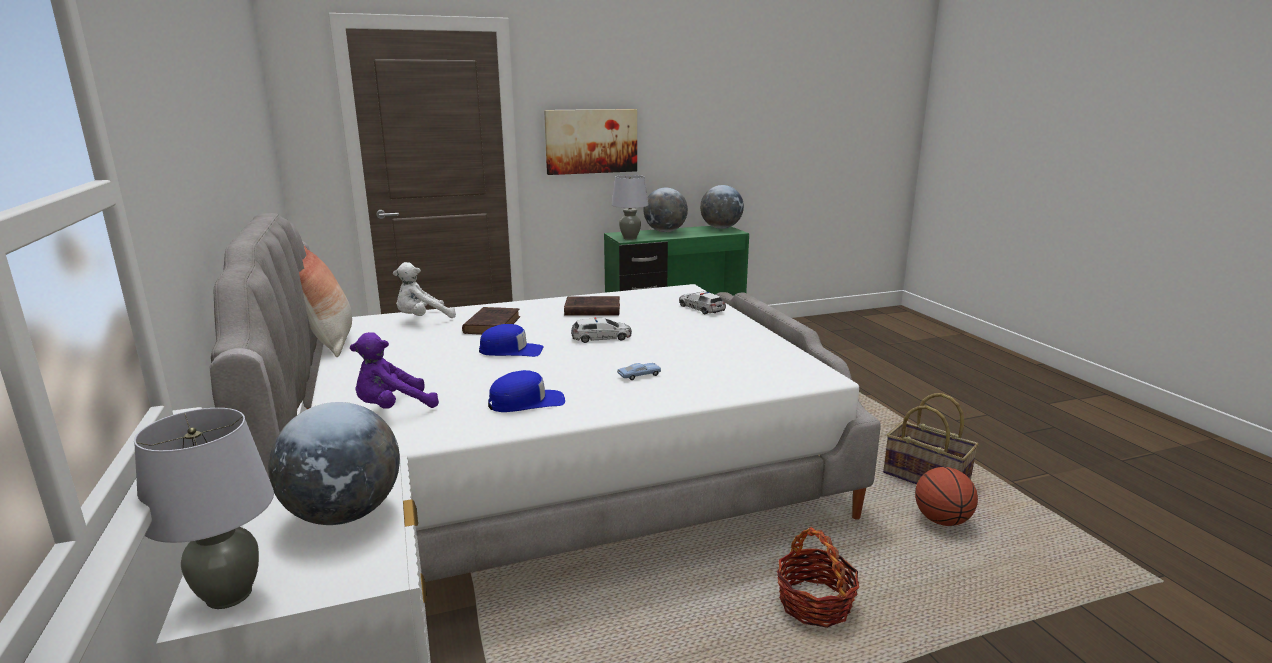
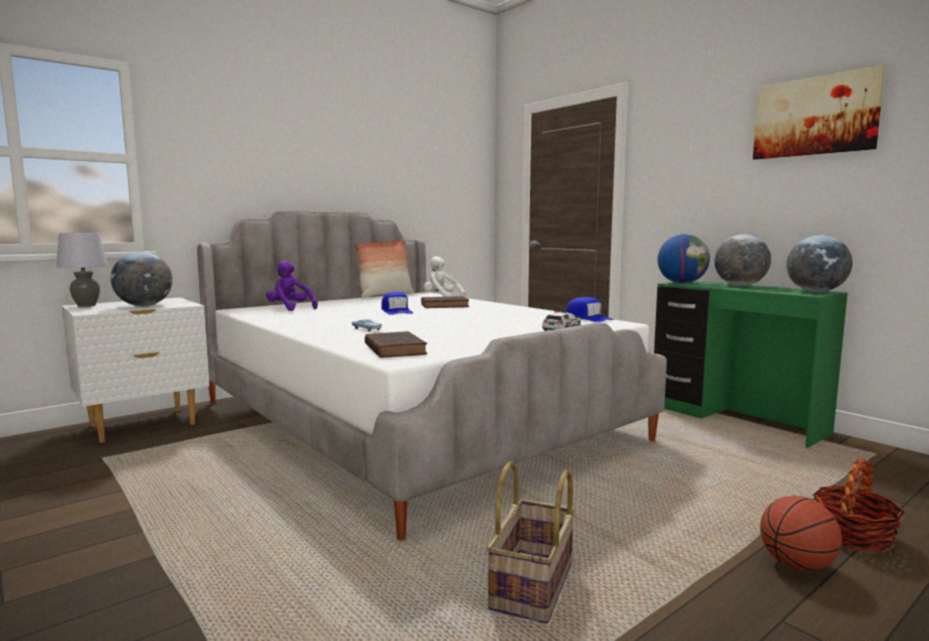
camera: 70 degrees right, 10 degrees down
blue cap [488,370,565,412] -> blue cap moved to [566,297,614,322]
picture [544,109,637,175] -> picture moved to [753,65,885,159]
brown book [564,296,620,316] -> brown book moved to [365,331,427,358]
toy car [571,317,632,343] -> none
grey table lamp [612,175,649,240] -> globe [658,234,710,284]
basket [777,527,859,628] -> basket moved to [813,458,905,552]
basketball [915,467,978,526] -> basketball moved to [760,496,842,571]

